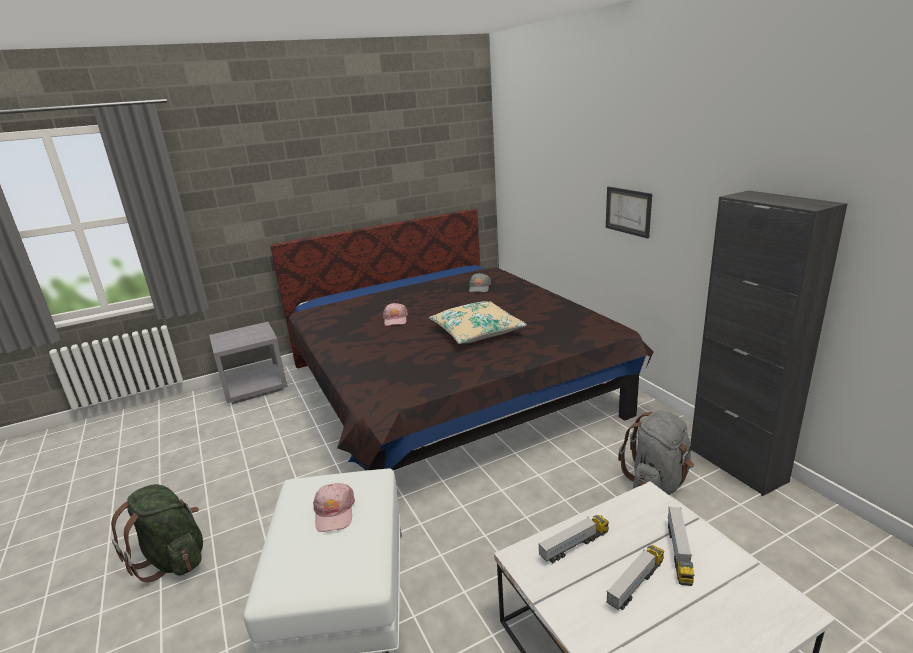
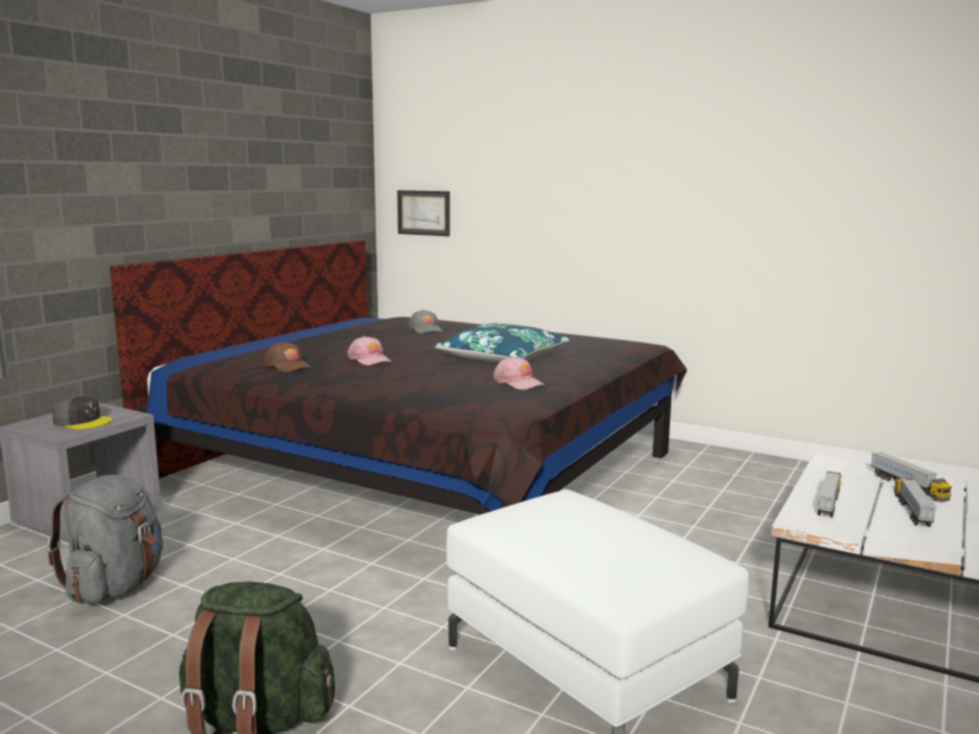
camera: 35 degrees left, 10 degrees down
pink cap [313,483,355,532] -> pink cap moved to [493,356,545,390]
beige pillow [429,301,527,344] -> blue pillow [433,323,570,363]
picture [606,187,652,239] -> picture moved to [397,190,450,236]
grey backpack [618,410,694,495] -> grey backpack moved to [47,475,163,604]
black cabinet [690,190,847,496] -> none
none -> grey cap [53,395,112,429]
none -> brown cap [264,342,312,372]

